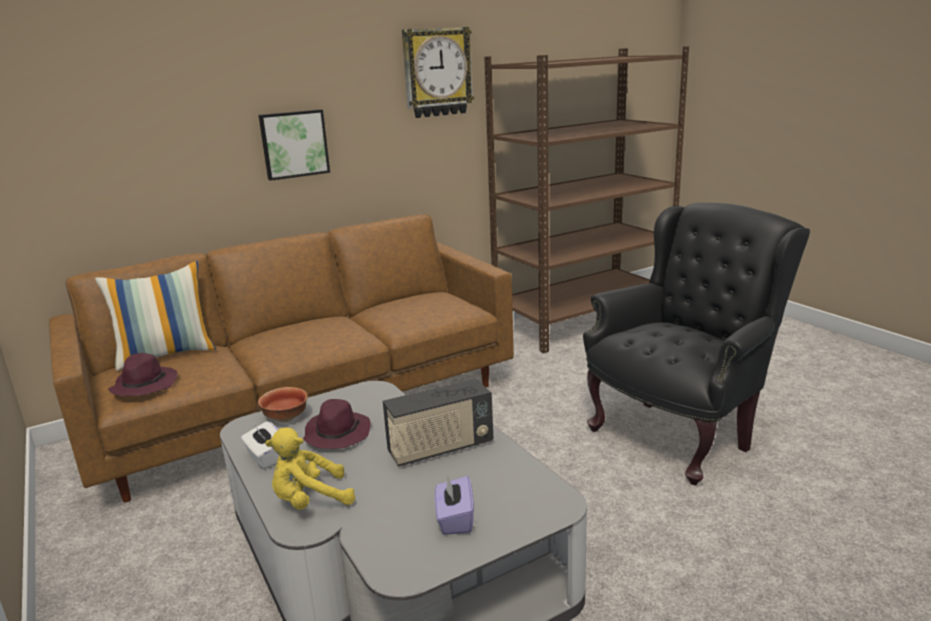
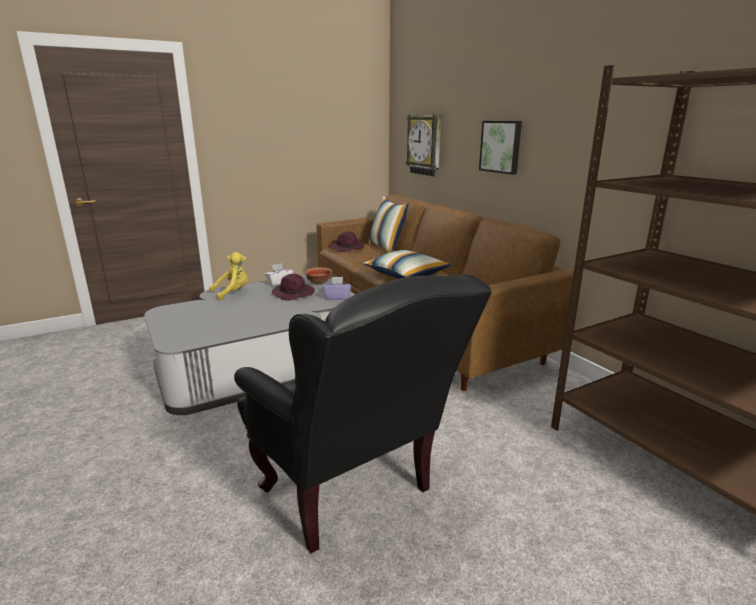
camera: 90 degrees right, 0 degrees up
yellow plush toy [265,427,355,510] -> yellow plush toy turned 75 degrees clockwise [209,252,248,301]
radio [383,378,493,467] -> none
wall clock [402,27,474,118] -> wall clock moved to [406,115,441,176]
purple tissue box [434,475,474,535] -> purple tissue box moved to [323,277,351,300]
none -> pillow [363,250,451,279]

